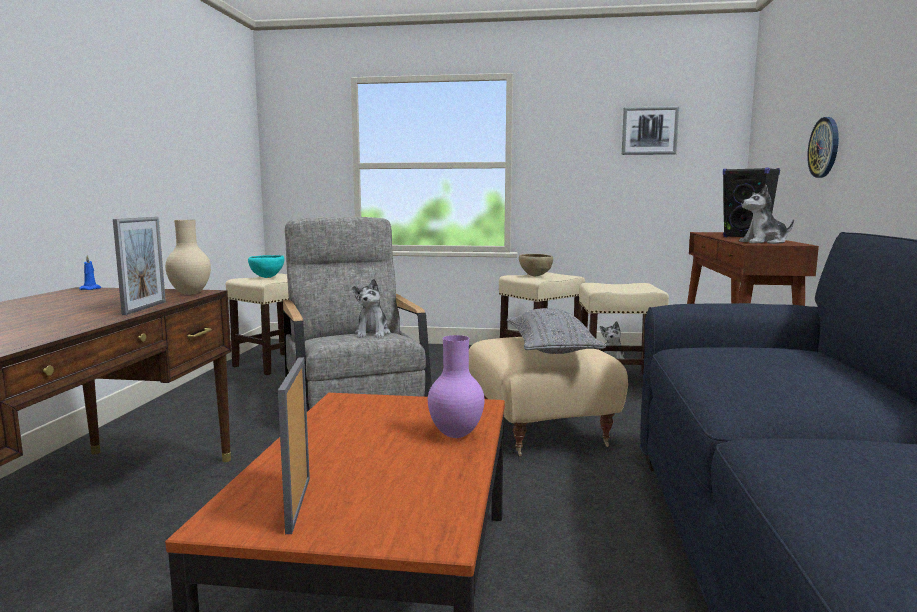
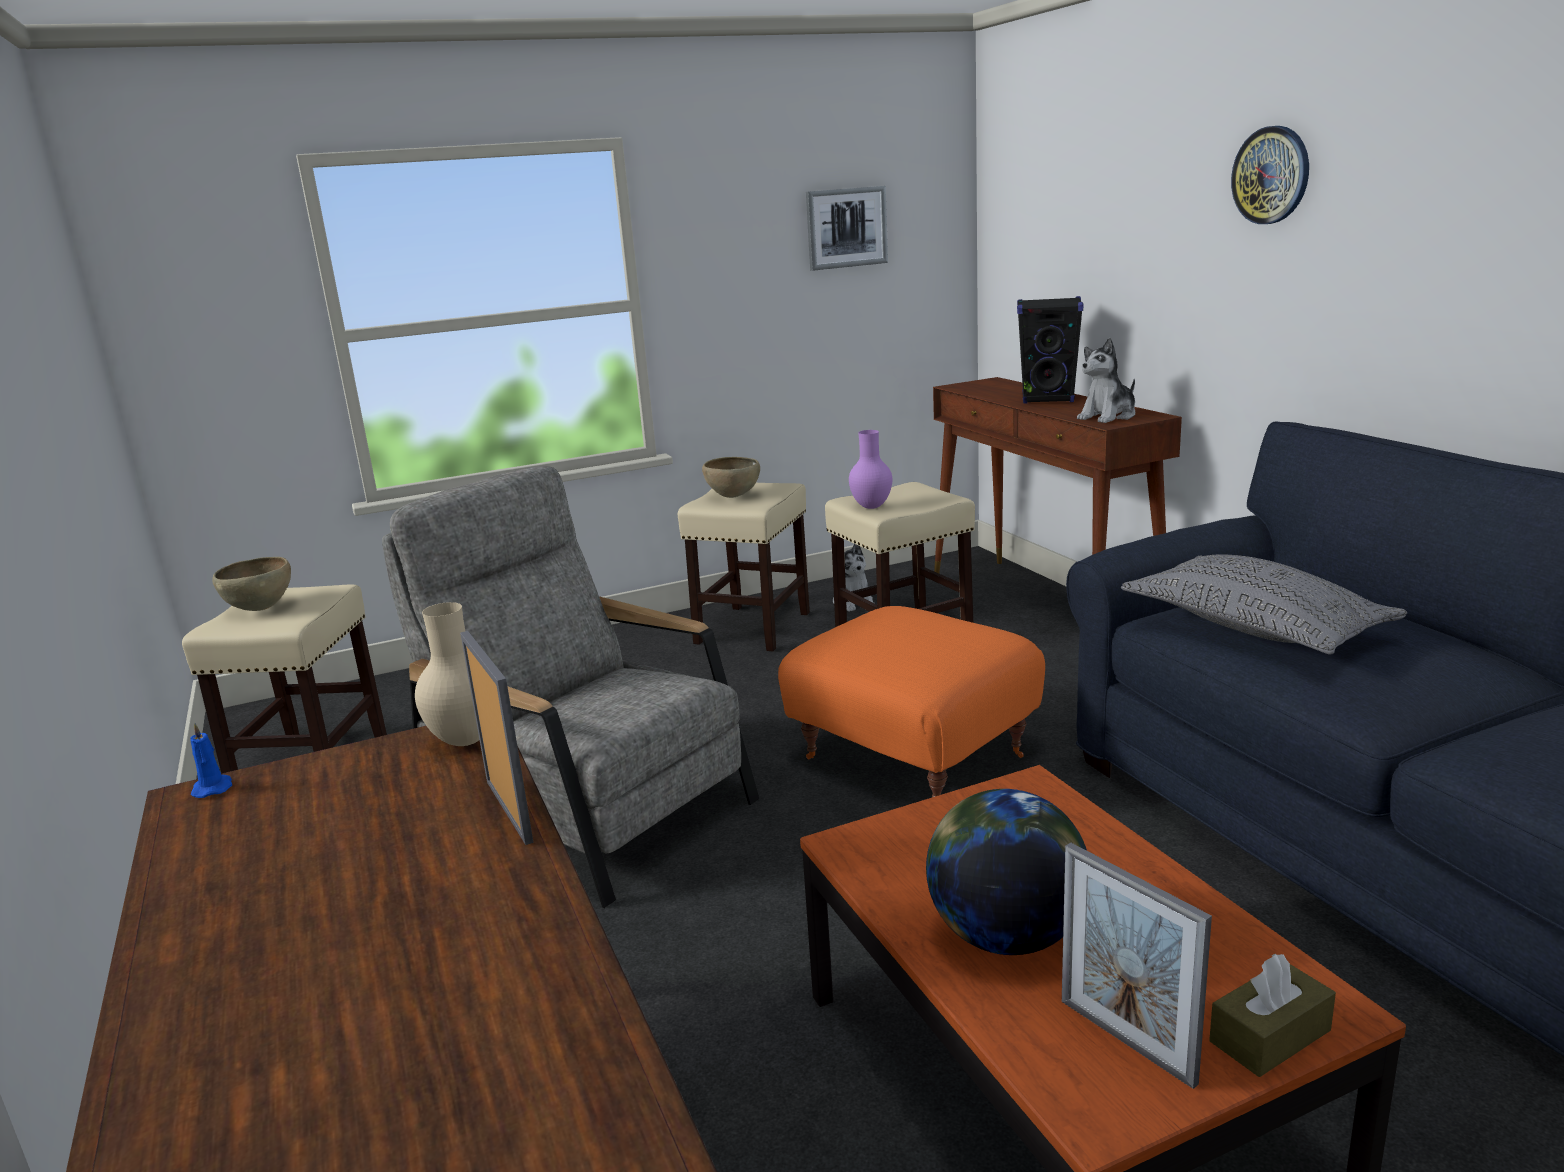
camera: 30 degrees left, 10 degrees up
turquoise bowl [248,255,284,278] -> brown bowl [212,557,291,611]
plush toy [352,279,391,338] -> none
purple vase [428,335,485,438] -> purple vase moved to [849,430,892,509]
beige ottoman [469,337,628,456] -> orange ottoman [778,606,1045,797]
grey pillow [507,308,606,354] -> grey pillow moved to [1121,554,1407,655]
wall clock [807,117,839,178] -> wall clock moved to [1231,126,1309,224]
none -> globe [926,789,1087,955]
none -> brown tissue box [1209,954,1336,1077]

